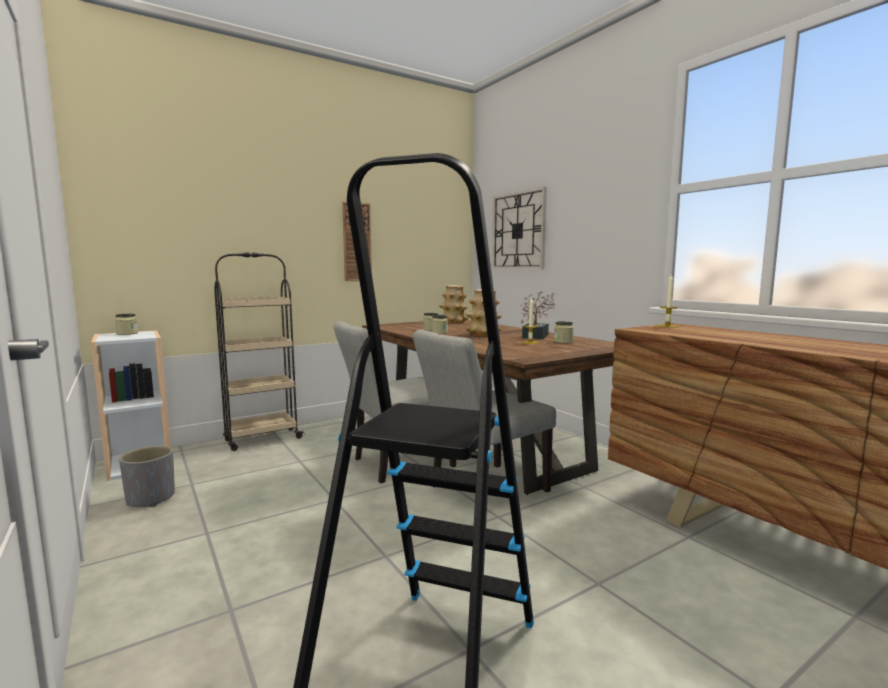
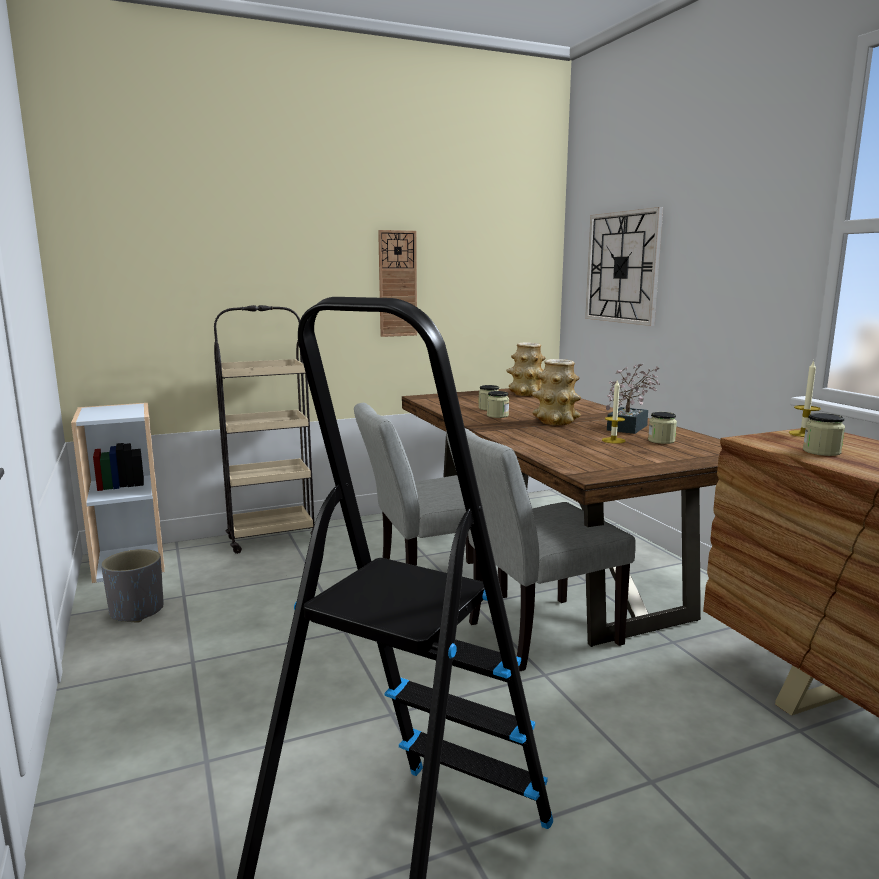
camera: 10 degrees right, 5 degrees up
jar [115,314,138,335] -> jar moved to [803,413,845,456]

